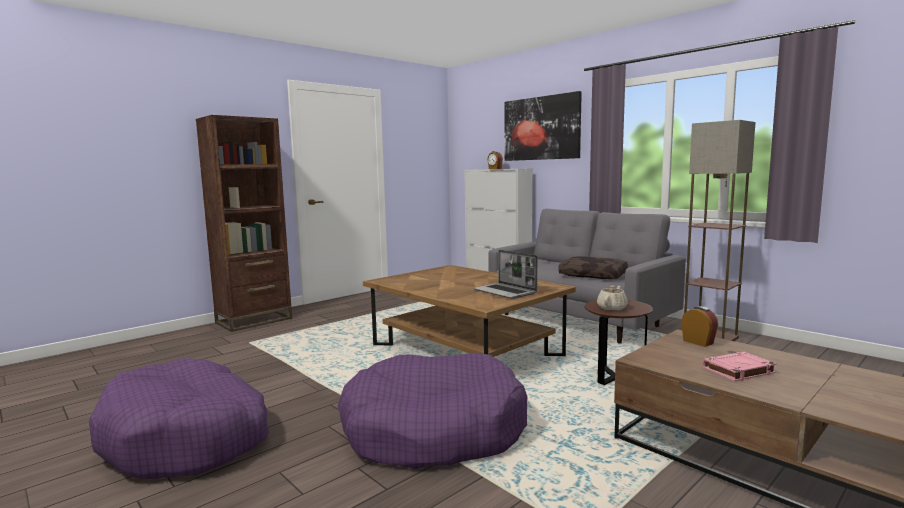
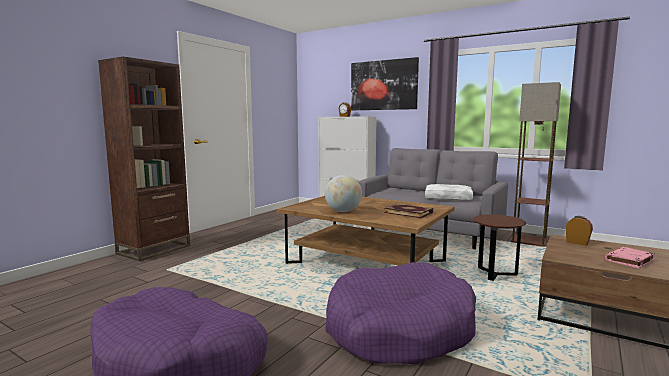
camera: 15 degrees left, 0 degrees up
laptop [473,250,537,299] -> book [384,204,433,218]
brown pillow [558,256,628,279] -> white pillow [425,184,473,201]
beige teapot [597,286,628,311] -> none
none -> globe [325,175,362,212]

